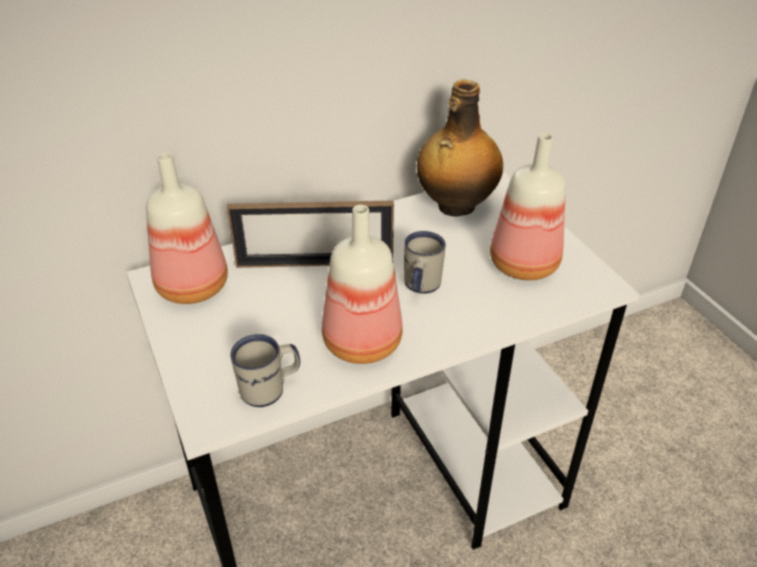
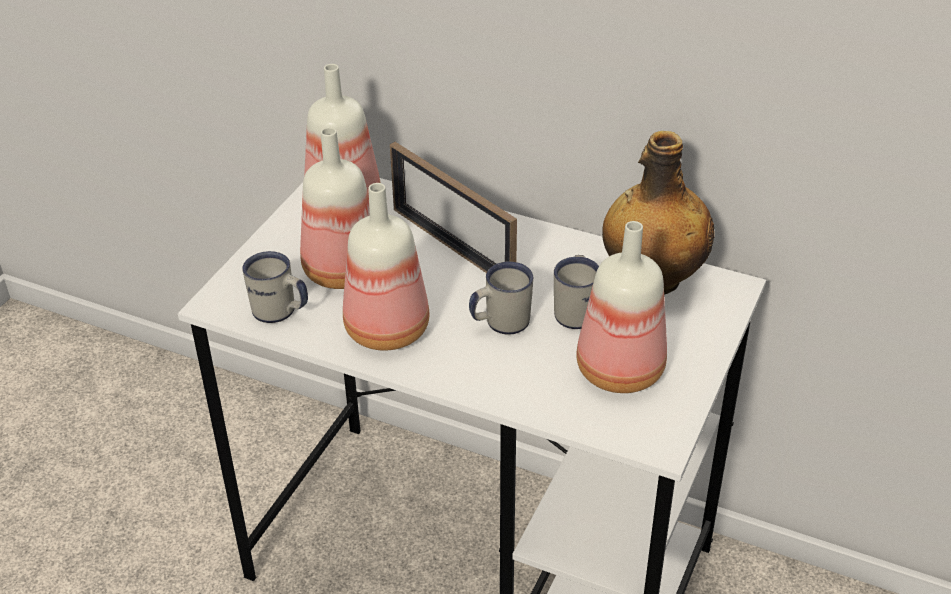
camera: 50 degrees right, 0 degrees up
none -> bottle [300,127,370,289]
none -> white mug [554,255,599,329]

